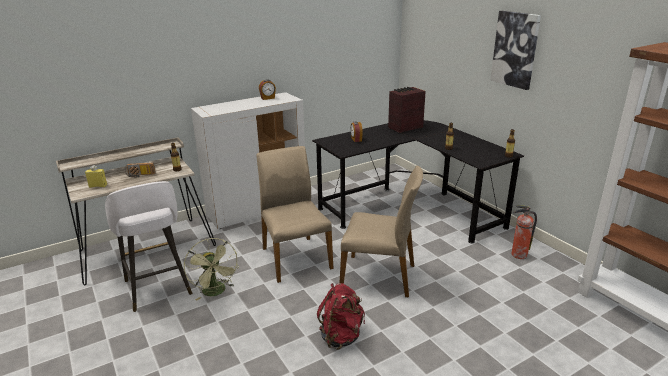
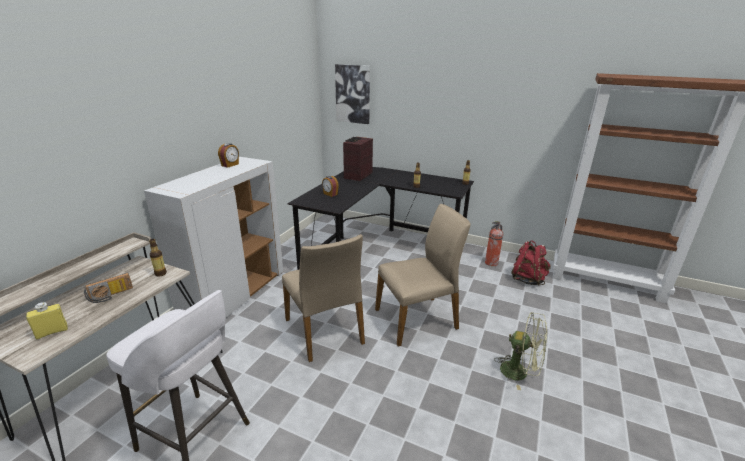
camera: 35 degrees left, 0 degrees up
green fan [184,238,239,301] -> green fan moved to [494,312,547,390]
beige chair [257,146,333,283] -> beige chair turned 150 degrees counterclockwise [282,234,365,362]
red backpack [317,283,365,350] -> red backpack moved to [511,240,551,285]
picture [490,11,541,90] -> picture moved to [335,64,370,124]

